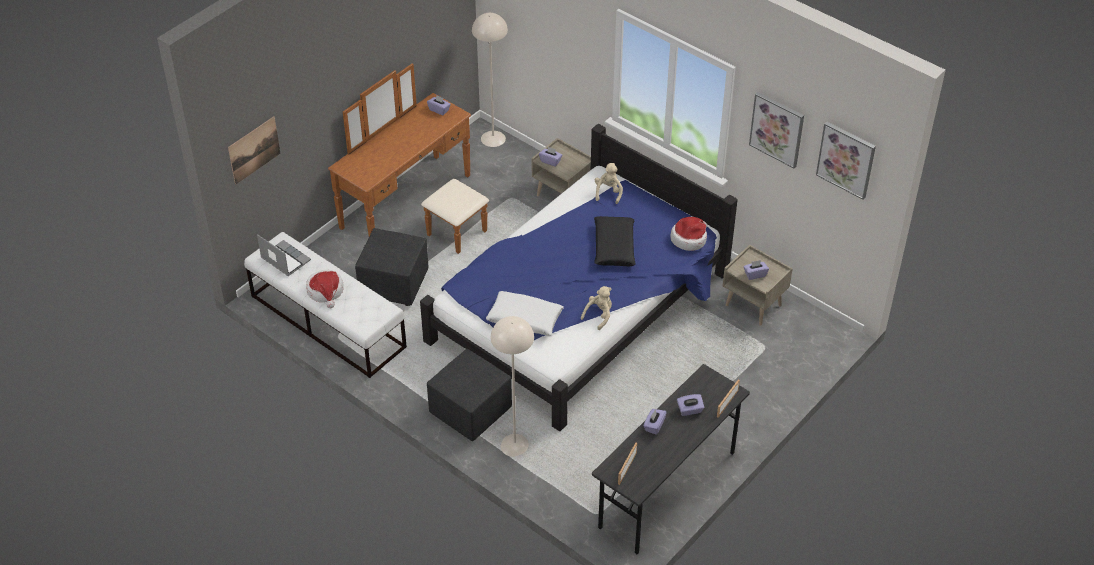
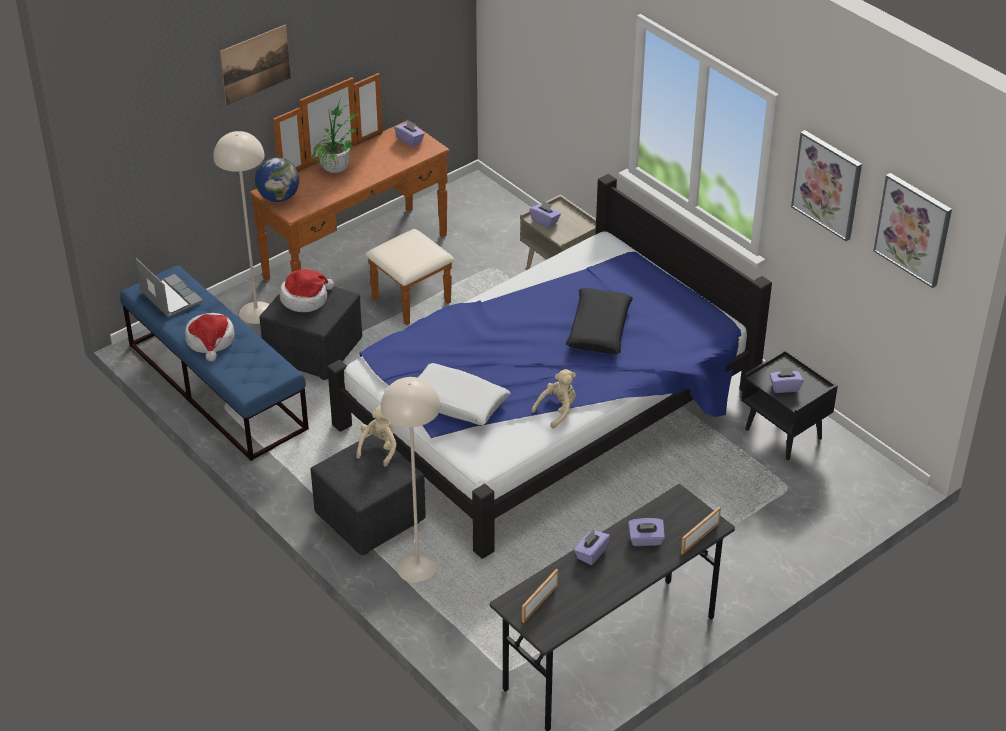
camera: 10 degrees right, 5 degrees down
picture [228,117,281,185] -> picture moved to [220,25,291,105]
white bench [244,232,407,378] -> blue bench [120,265,309,461]
beige floor lamp [472,13,508,147] -> beige floor lamp moved to [213,131,270,324]
beige plush toy [595,163,623,204] -> beige plush toy moved to [356,406,397,467]
hat [670,217,707,251] -> hat moved to [280,269,334,312]
beige nightstand [723,244,793,326] -> black nightstand [741,349,838,460]
none -> globe [255,157,300,202]
none -> potted plant [311,95,358,173]

